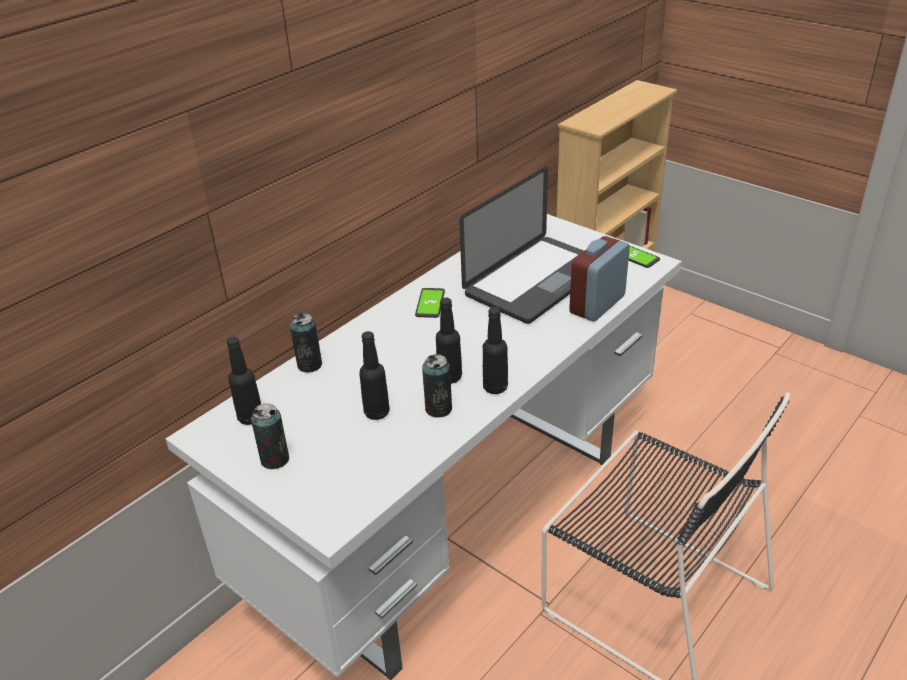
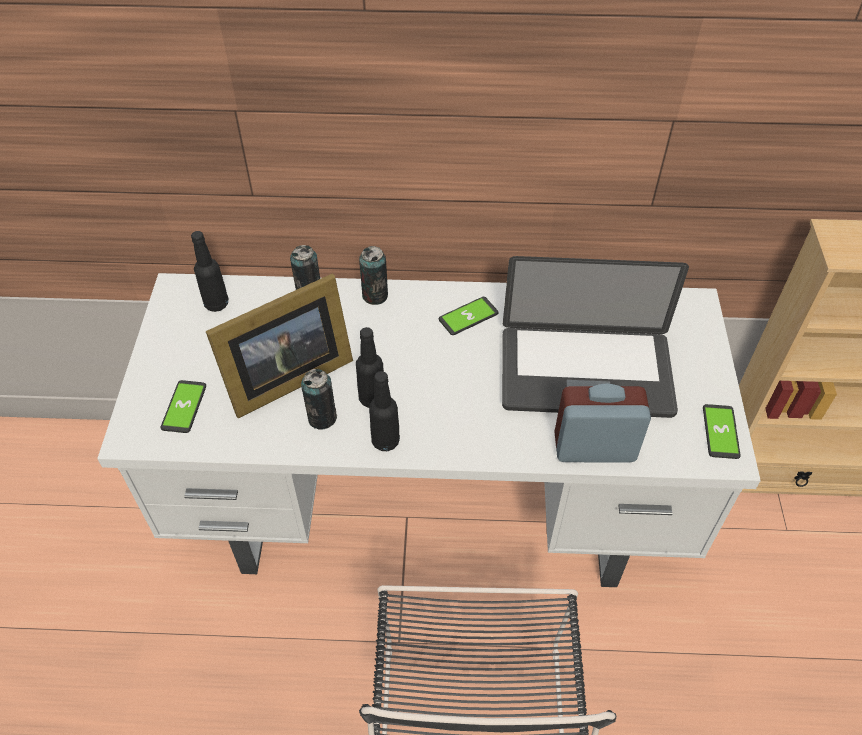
camera: 50 degrees right, 15 degrees up
can [251,403,289,469] -> can moved to [359,246,388,305]
black bottle [359,331,390,420] -> picture frame [206,273,353,418]
none -> phone [161,380,206,433]

